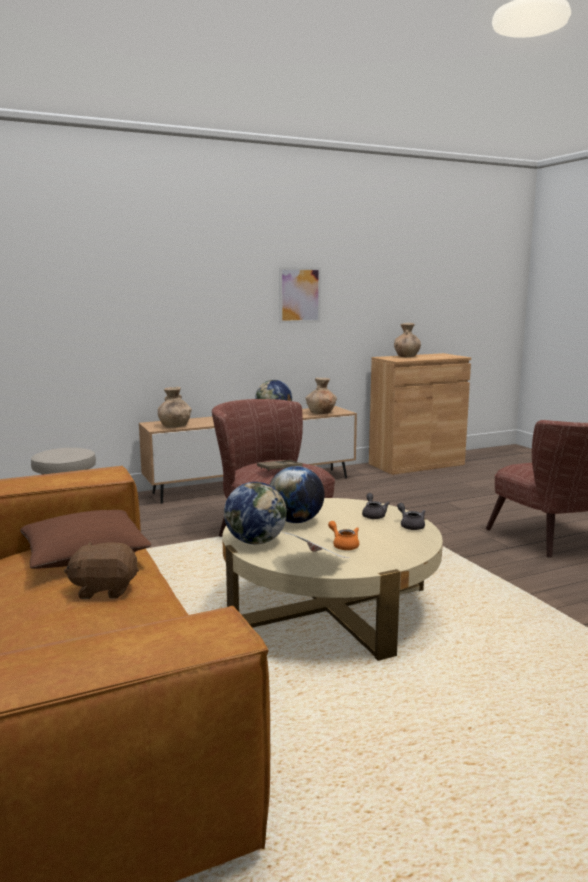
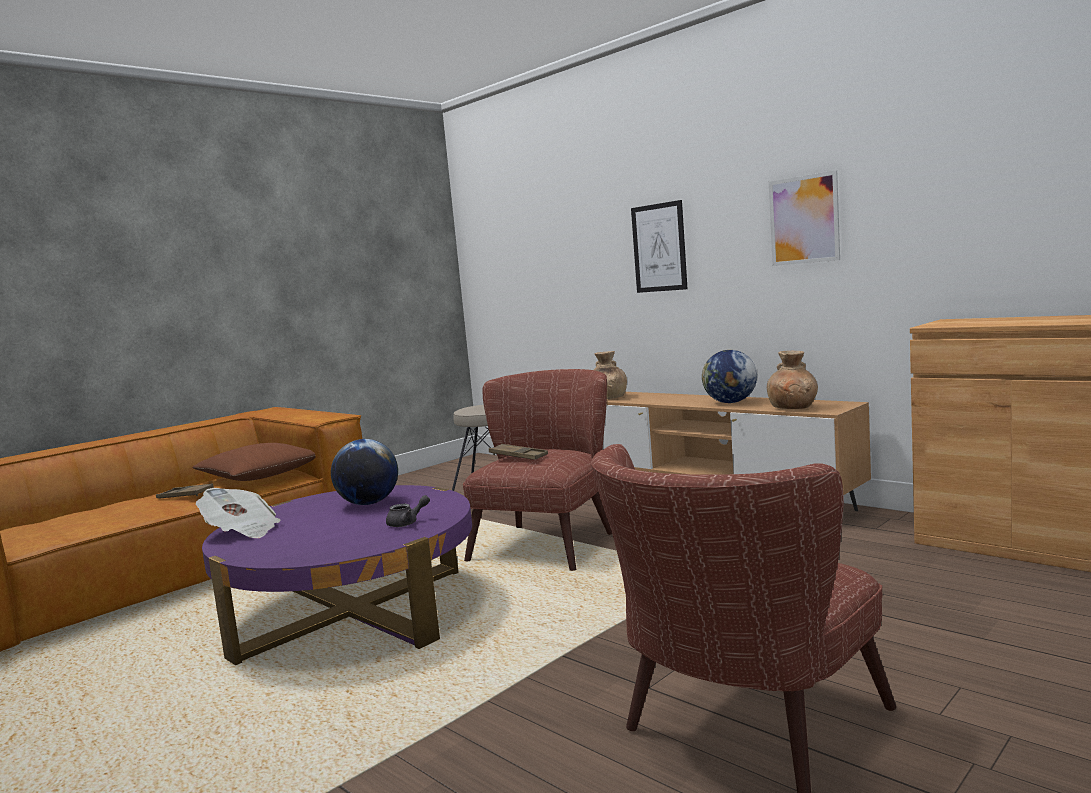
camera: 70 degrees right, 5 degrees down
brown plush toy [64,542,139,599] -> brown tray [156,483,214,498]
beige coffee table [222,498,443,661] -> purple coffee table [202,485,472,665]
globe [224,482,287,544] -> none
orange teapot [328,521,359,550] -> none
brown vase [394,323,421,357] -> none
grey teapot [397,503,426,530] -> none
none -> picture [631,200,687,293]

